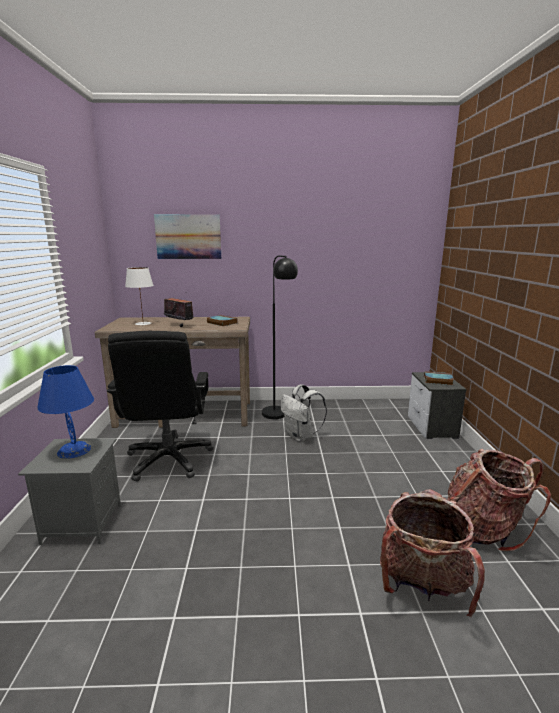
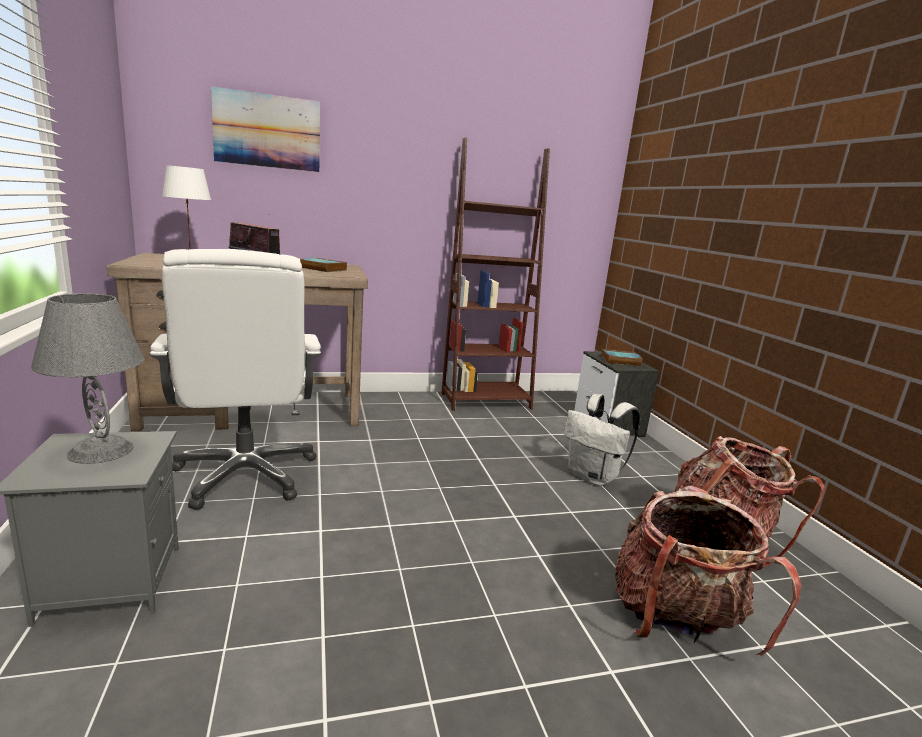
camera: 15 degrees left, 0 degrees up
blue table lamp [37,365,94,459] -> grey table lamp [31,293,144,464]
black office chair [107,331,213,482] -> white office chair [149,249,321,510]
black floor lamp [262,255,298,419] -> none
white backpack [281,384,327,442] -> white backpack moved to [564,394,640,486]
none -> brown bookcase [441,138,550,411]

